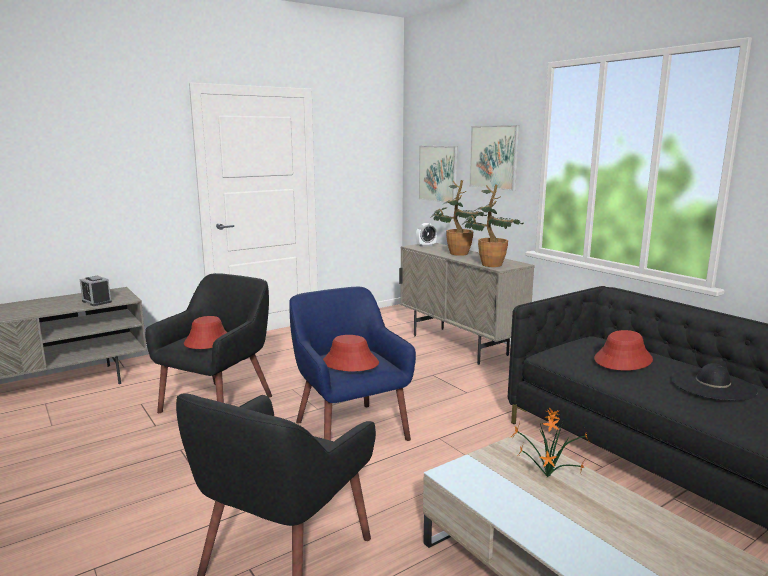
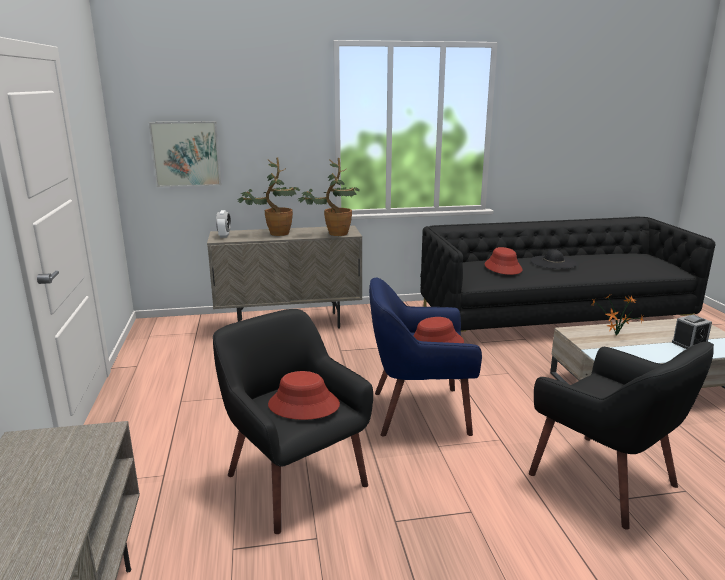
camera: 65 degrees left, 5 degrees up
alarm clock [80,276,112,306] -> alarm clock moved to [672,315,712,349]
picture [469,125,519,191] -> none

